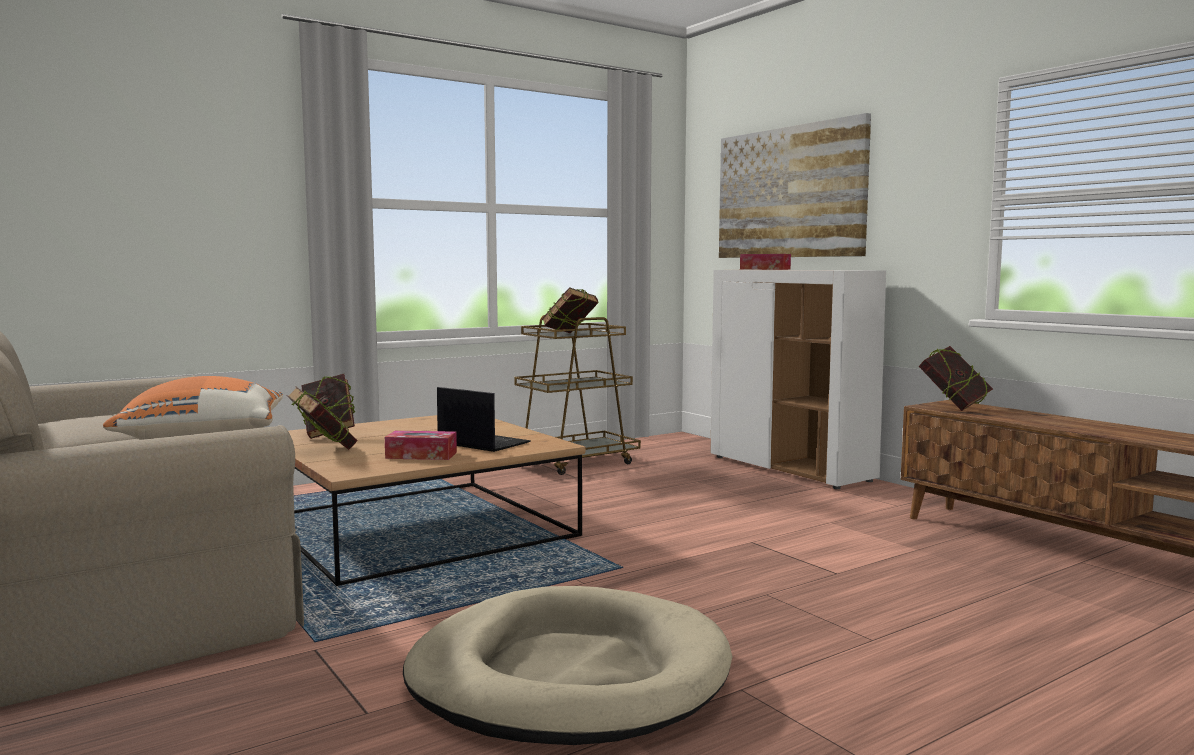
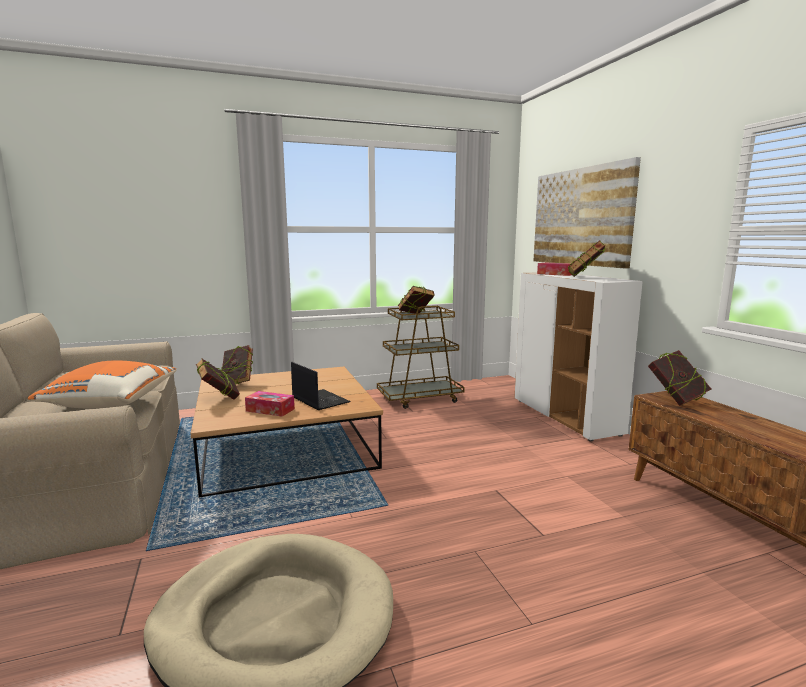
camera: 15 degrees right, 5 degrees up
none -> book [568,240,605,277]

